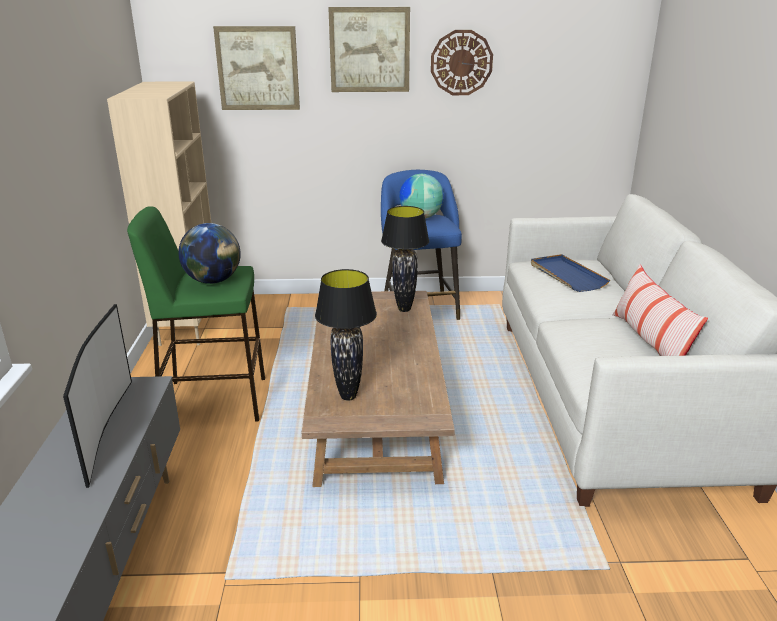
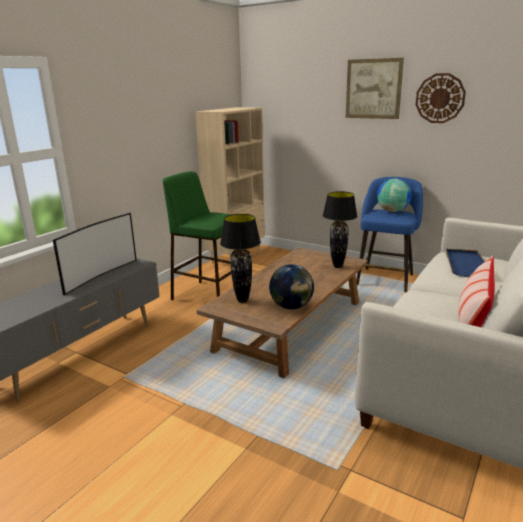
camera: 35 degrees right, 5 degrees down
globe [179,223,241,284] -> globe moved to [269,264,314,309]
picture [213,26,300,110] -> none

